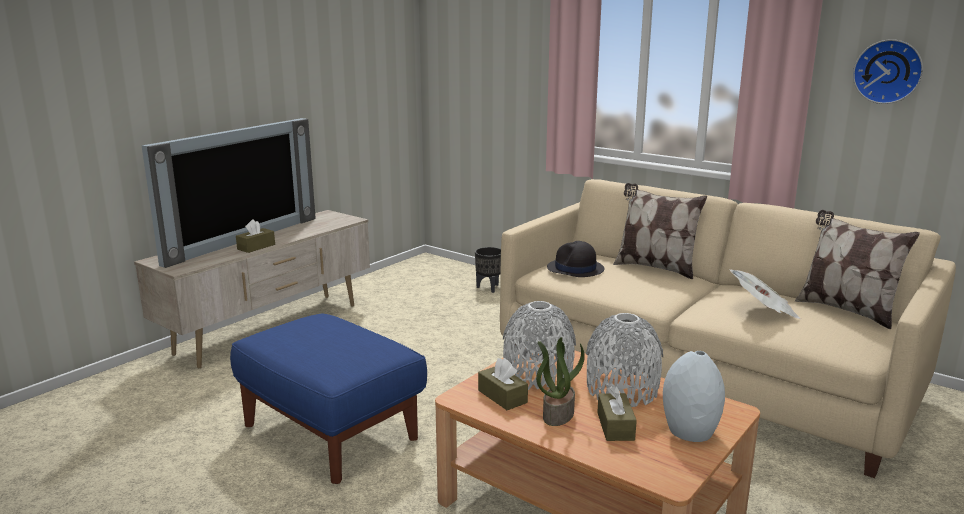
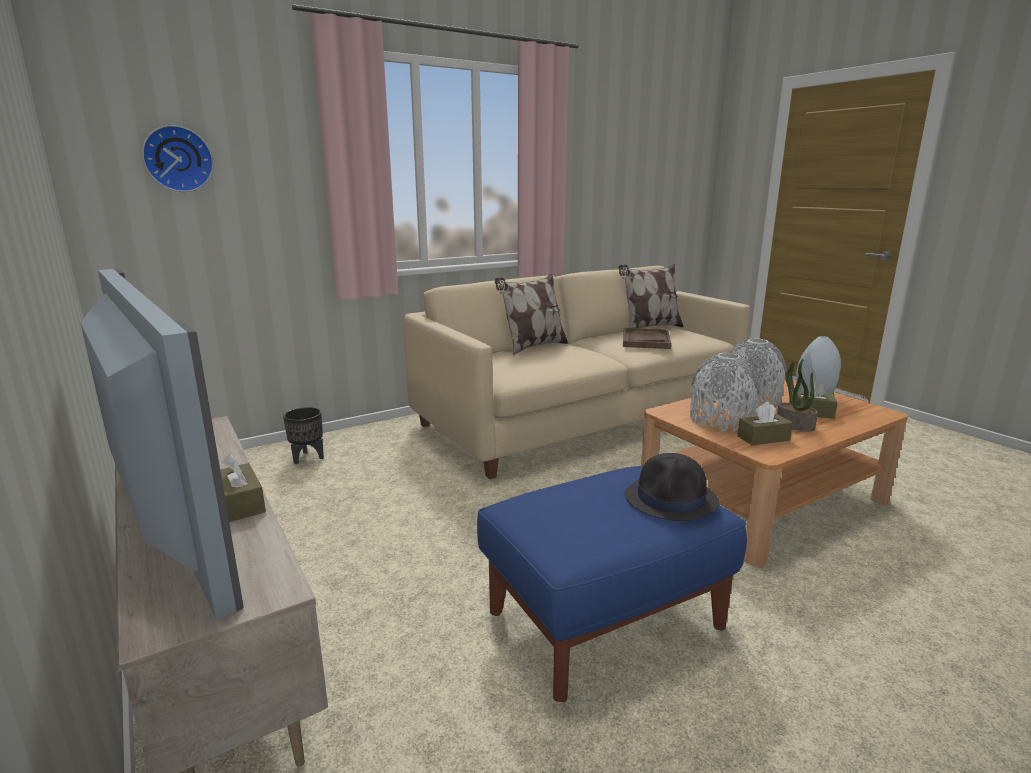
camera: 70 degrees left, 0 degrees up
black hat [547,241,604,277] -> black hat moved to [625,453,719,521]
newspaper [729,269,801,319] -> brown tray [623,328,671,349]
wall clock [853,39,923,104] -> wall clock moved to [142,125,214,192]

